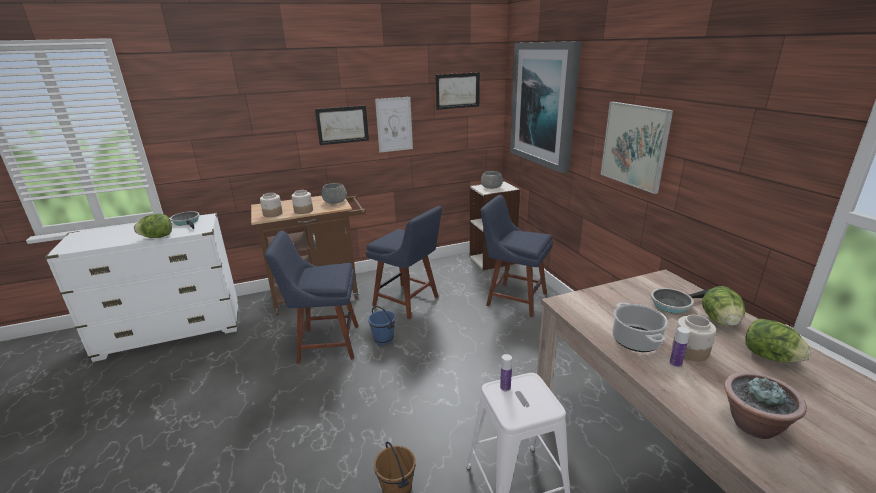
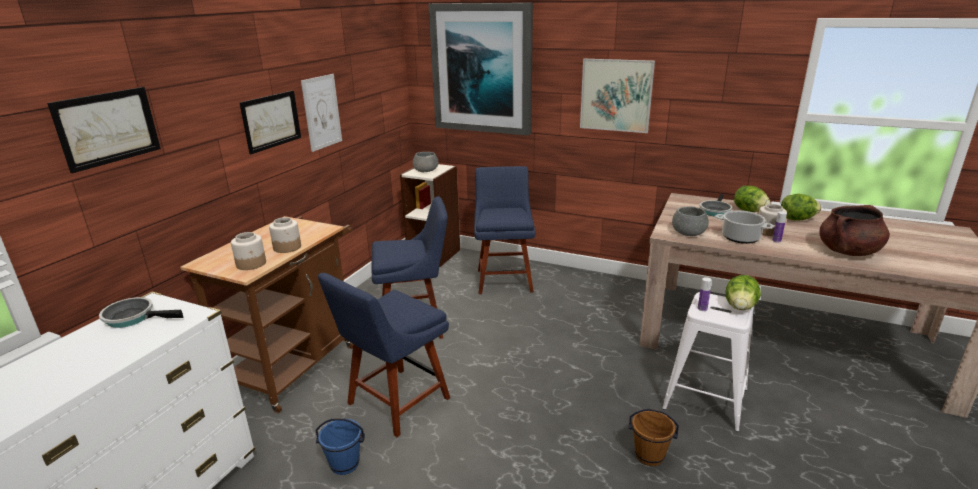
camera: 45 degrees left, 0 degrees up
lettuce [134,214,172,238] -> lettuce moved to [726,275,761,310]
grey bowl [321,183,347,204] -> grey bowl moved to [672,206,709,236]
blue bucket [368,306,395,345] -> blue bucket moved to [315,418,365,475]
picture [435,72,480,110] -> picture moved to [47,87,161,173]
blue chair [481,195,553,317] -> blue chair turned 105 degrees clockwise [474,166,536,294]
potted plant [724,372,807,439] -> brown cooking pot [819,205,890,256]

